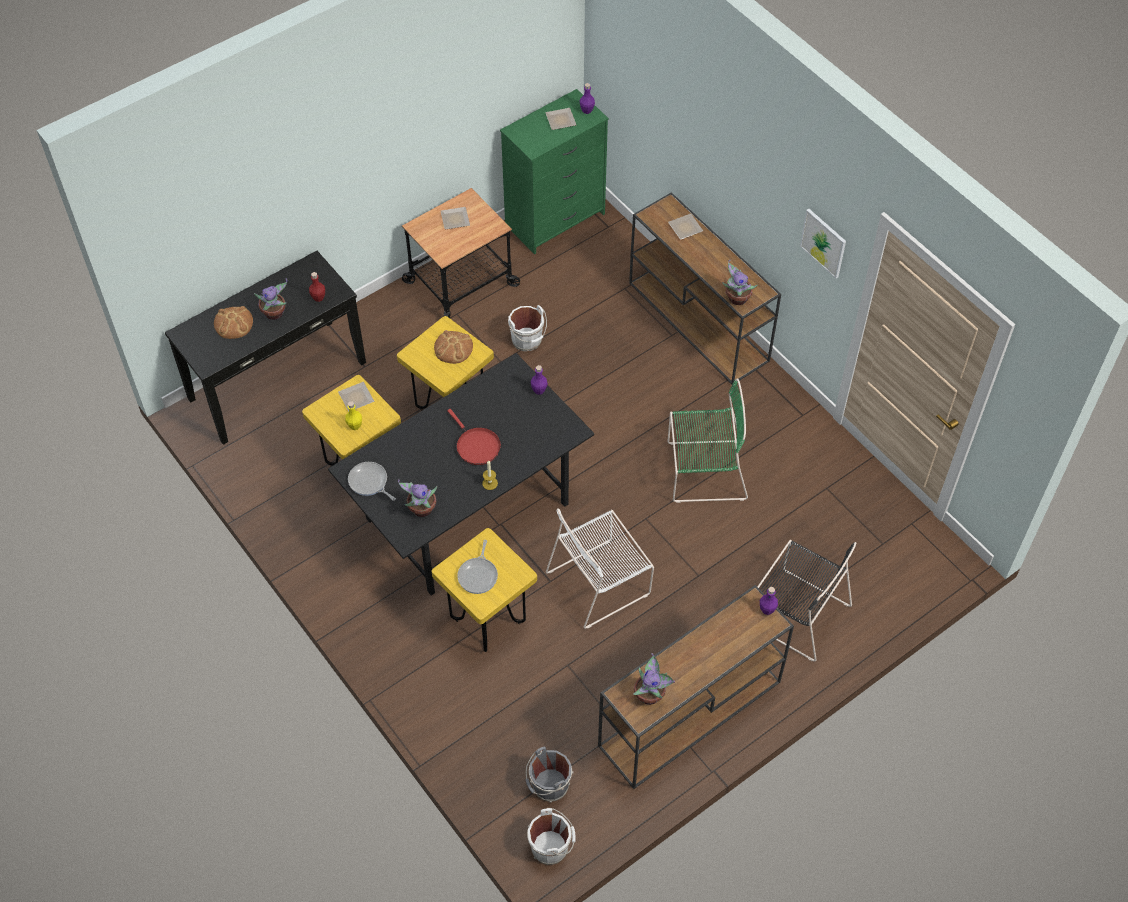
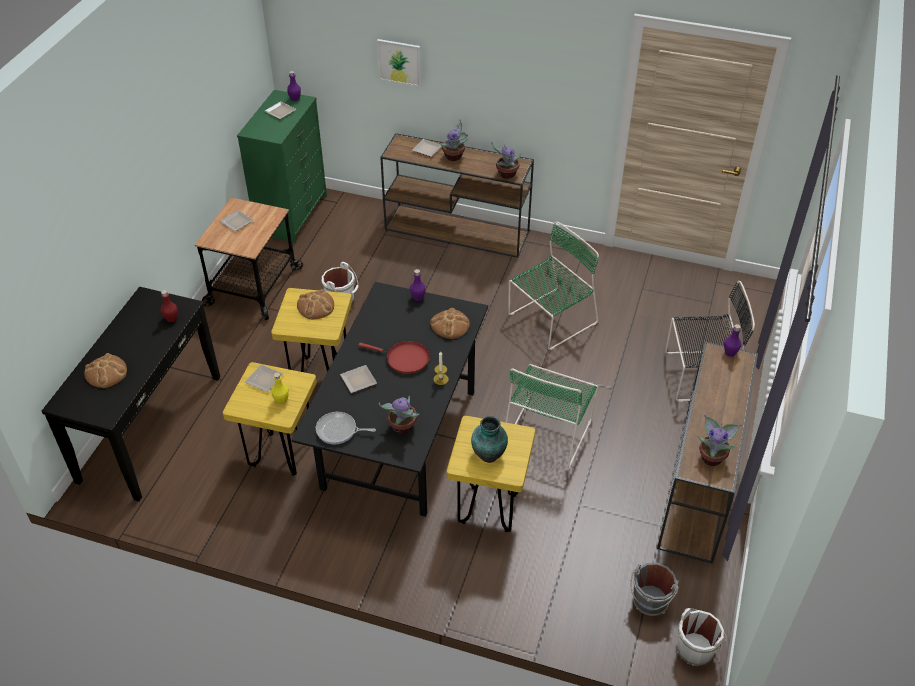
camera: 35 degrees left, 10 degrees down
potted plant [254,279,287,320] -> potted plant moved to [439,119,468,161]
frying pan [457,540,498,594] -> vase [471,416,508,463]
white chair [546,508,654,629] -> green chair [506,364,598,471]
picture [800,209,846,278] -> picture moved to [377,39,421,87]
none -> plate [340,365,377,393]
none -> bread [430,308,470,339]

